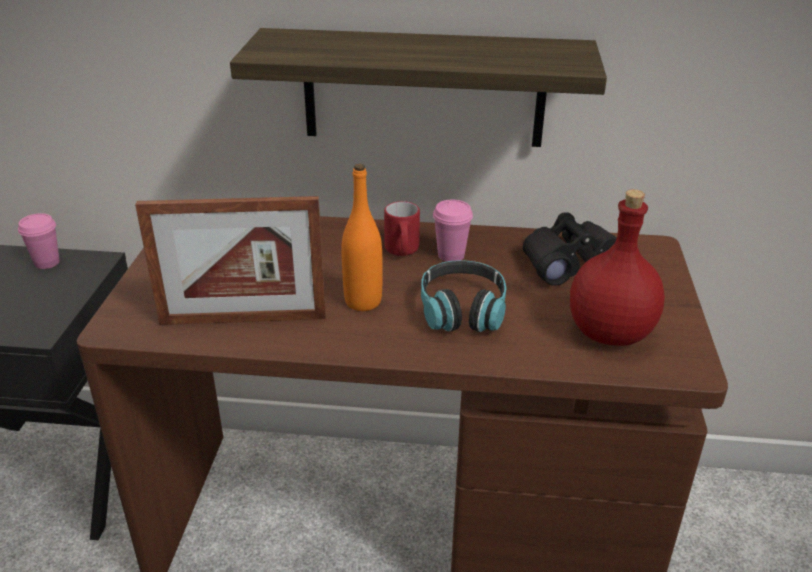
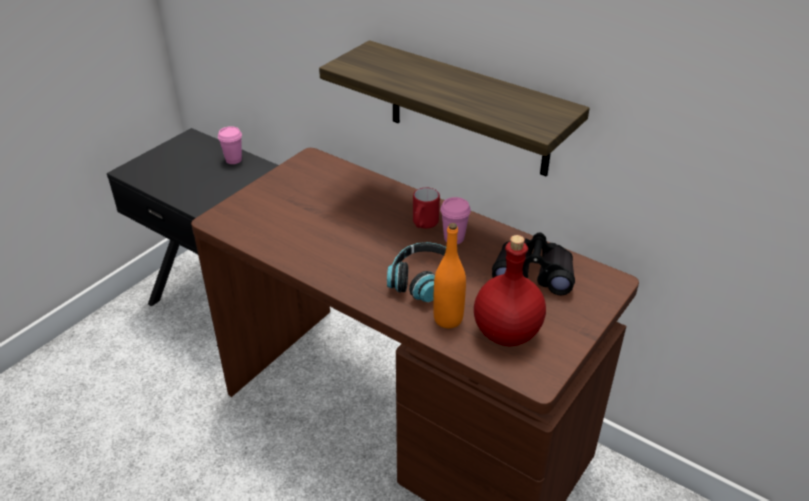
camera: 30 degrees right, 5 degrees up
picture frame [135,196,326,325] -> none
orange bottle [341,164,382,311] -> orange bottle moved to [433,223,466,328]

